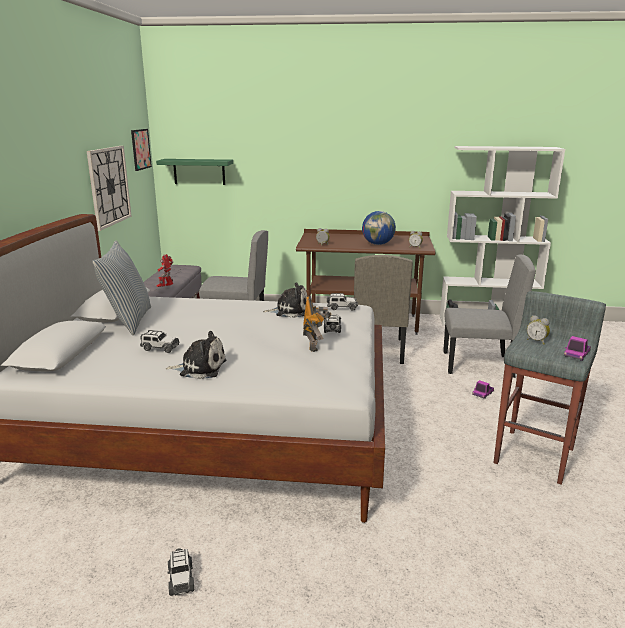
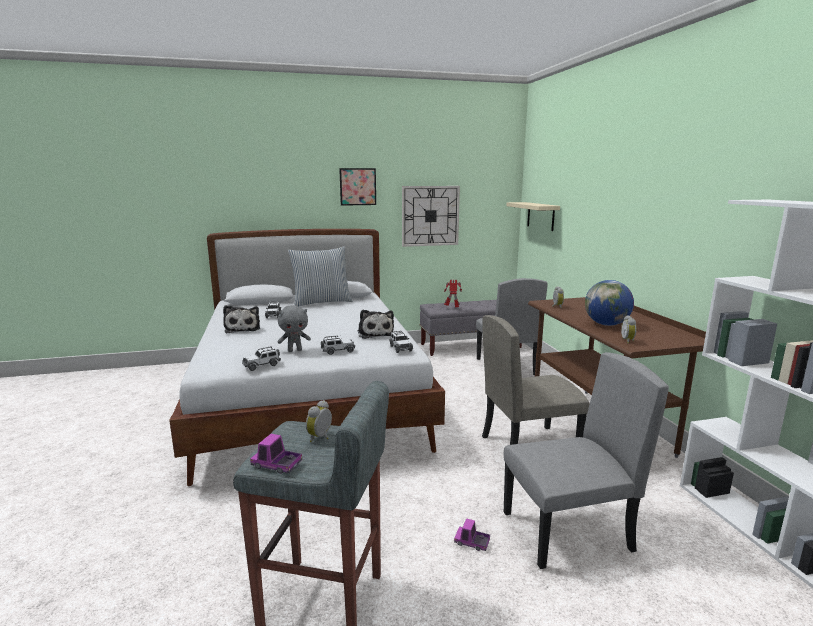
camera: 70 degrees right, 5 degrees down
picture [131,129,152,171] -> picture moved to [339,168,376,206]
green shelf [156,159,233,185] -> beige shelf [506,202,560,231]
toy car [167,548,194,596] -> toy car moved to [242,346,281,371]
toy robot [303,296,331,352] -> grey plush toy [278,305,311,352]
grey chair [443,254,536,378] -> grey chair turned 90 degrees counterclockwise [504,352,669,569]

